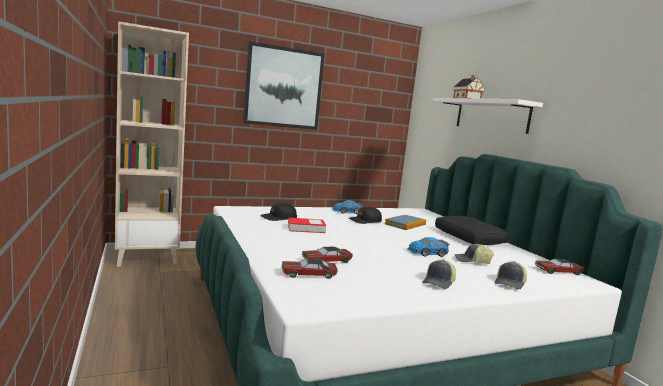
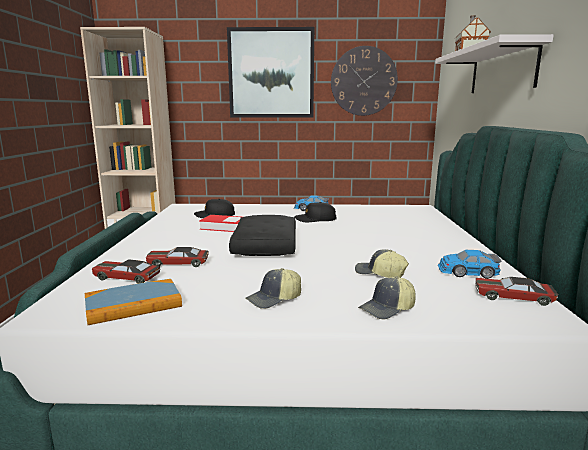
camera: 25 degrees right, 5 degrees up
book [385,215,426,230] -> book moved to [85,279,182,325]
toy car [407,237,450,257] -> toy car moved to [438,250,501,279]
black pillow [435,216,510,245] -> black pillow moved to [229,215,296,256]
none -> wall clock [331,46,398,116]

